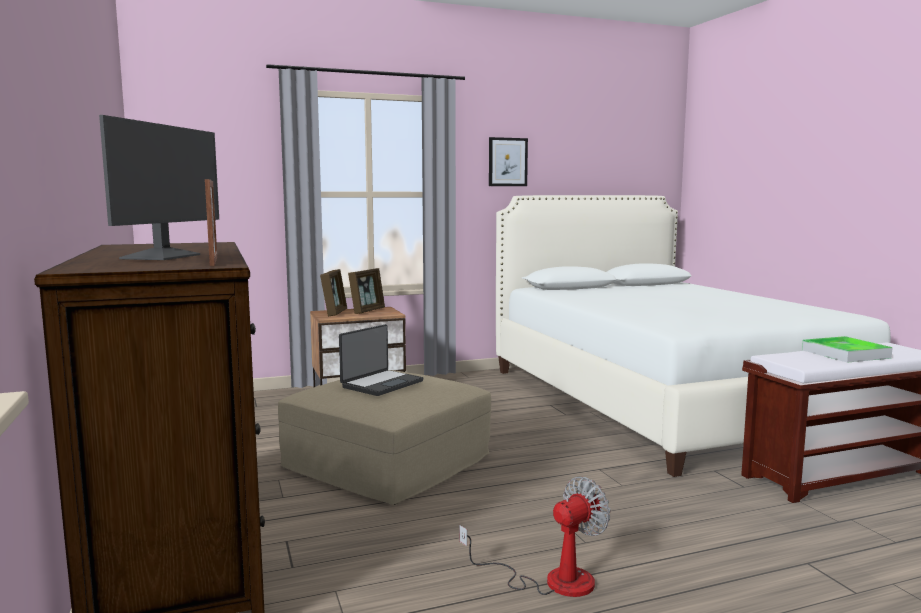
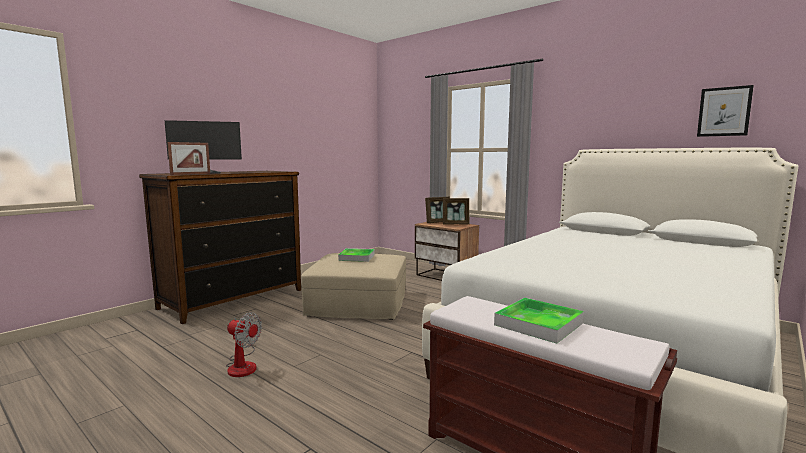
camera: 60 degrees right, 0 degrees up
laptop [339,324,423,396] -> tray [338,248,375,262]
picture [489,137,528,186] -> picture moved to [697,85,754,137]

